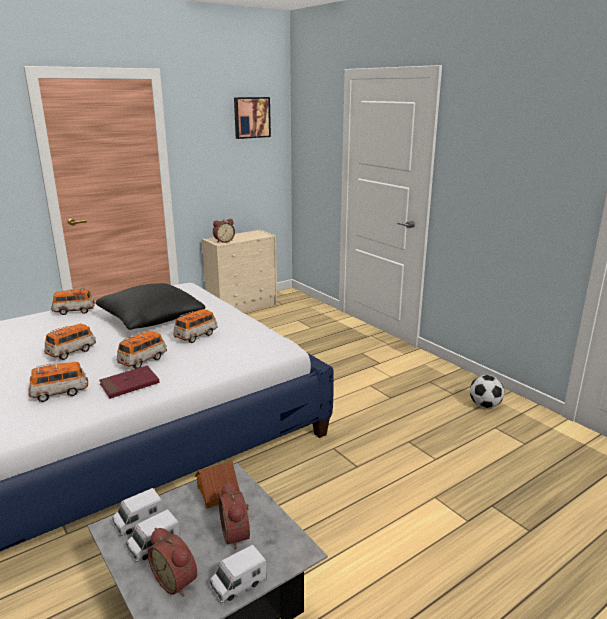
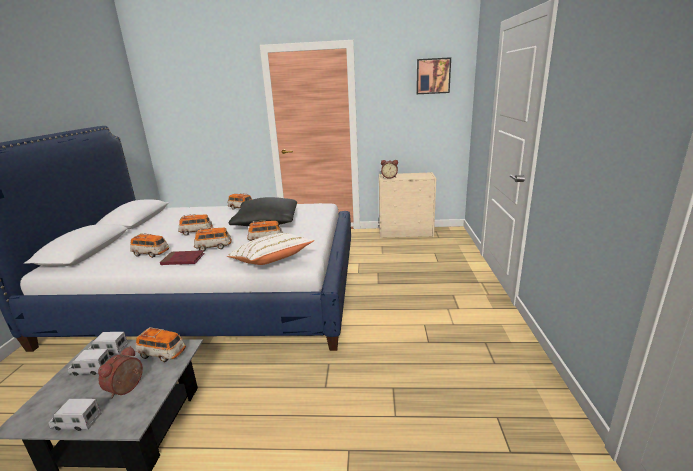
camera: 40 degrees right, 0 degrees up
alarm clock [148,528,197,597] -> none
toy house [195,461,240,508] -> toy car [136,327,186,362]
football [470,375,504,408] -> none
none -> white pillow [227,233,314,265]

